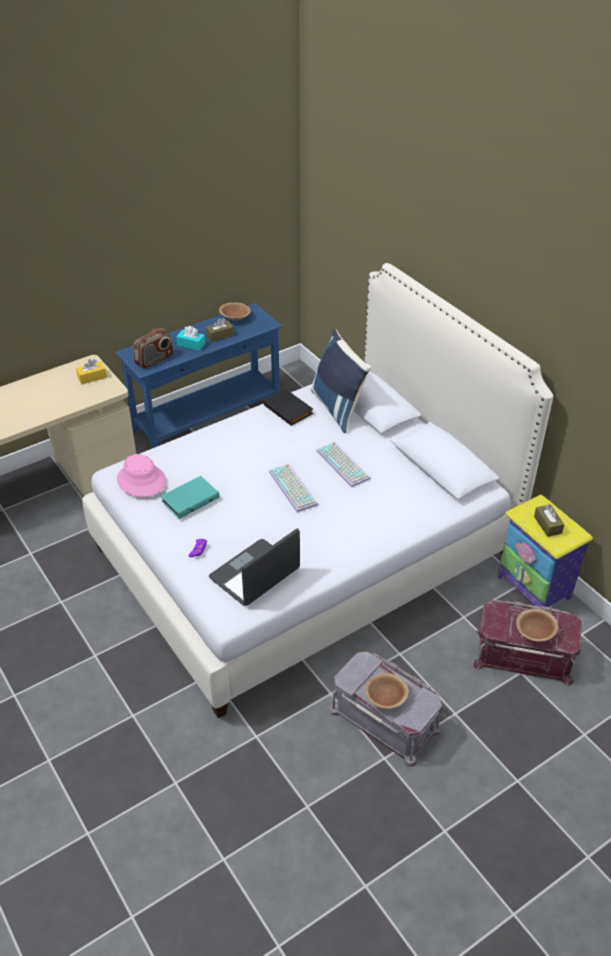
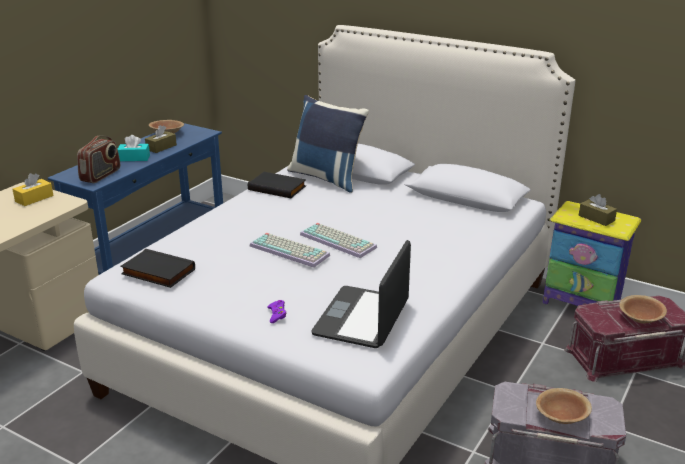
camera: 25 degrees left, 15 degrees down
pink hat [117,454,166,497] -> black book [120,249,195,288]
turquoise book [160,476,220,519] -> none
keyboard [316,442,371,487] -> keyboard moved to [249,233,330,267]

